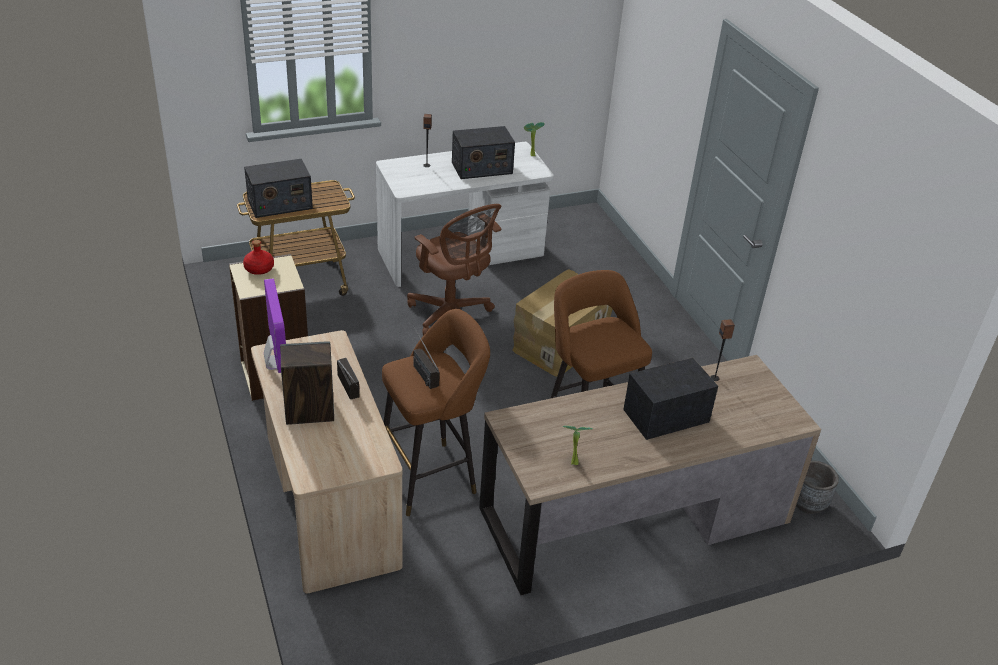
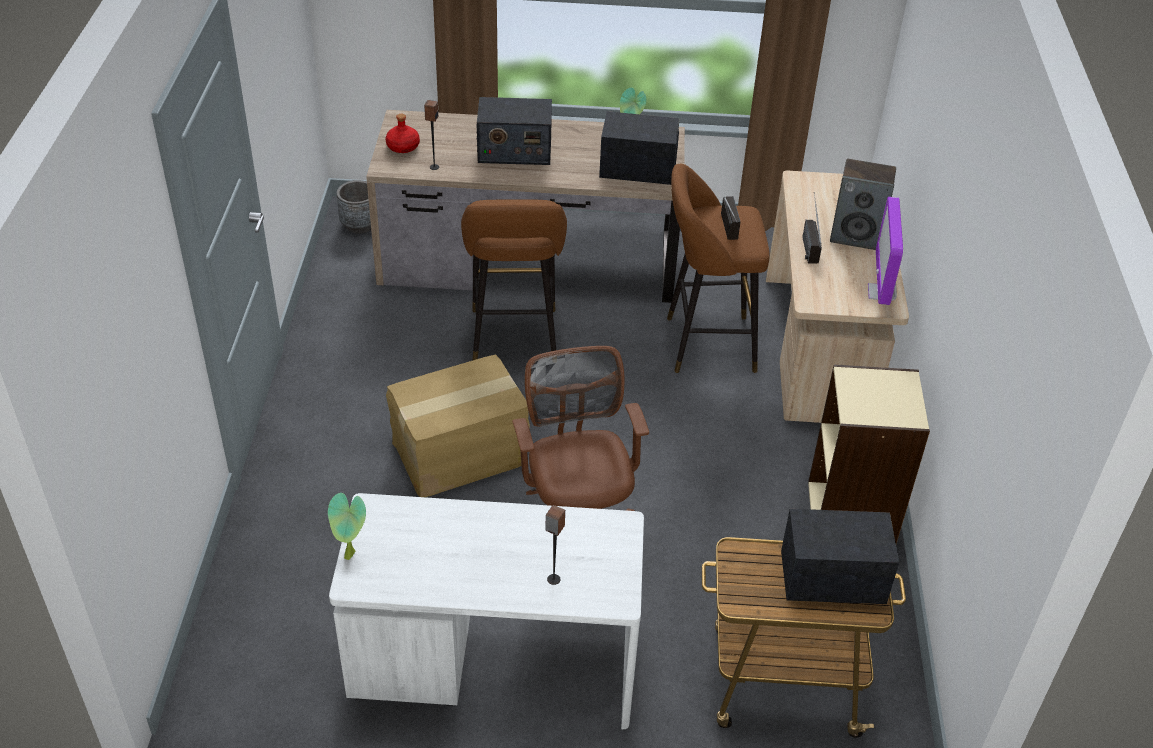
camera: 155 degrees left, 5 degrees up
red bottle [243,240,274,275] -> red bottle moved to [386,114,420,153]
radio [452,126,515,179] -> radio moved to [599,111,680,185]

